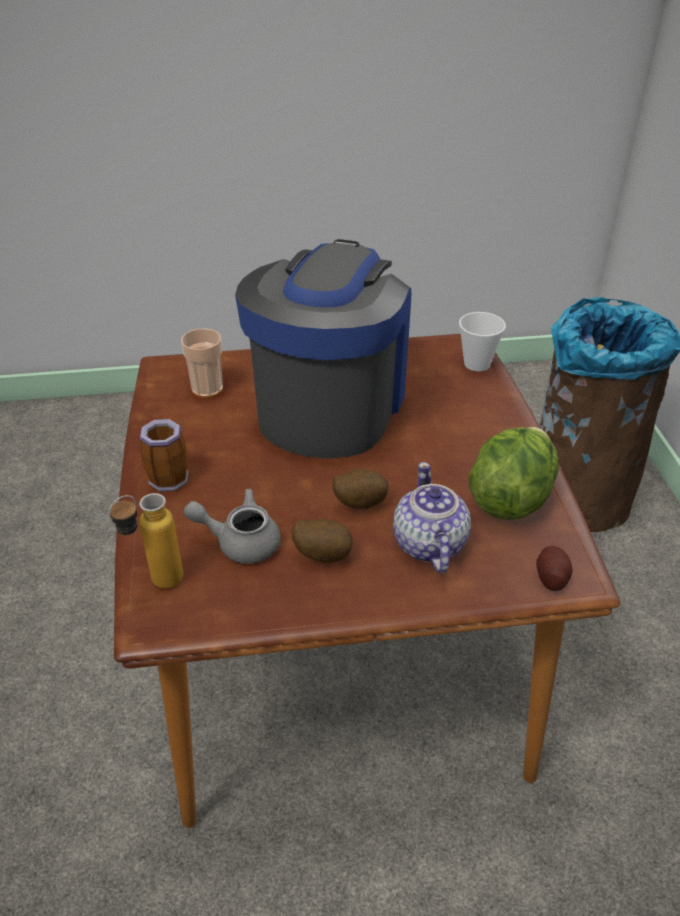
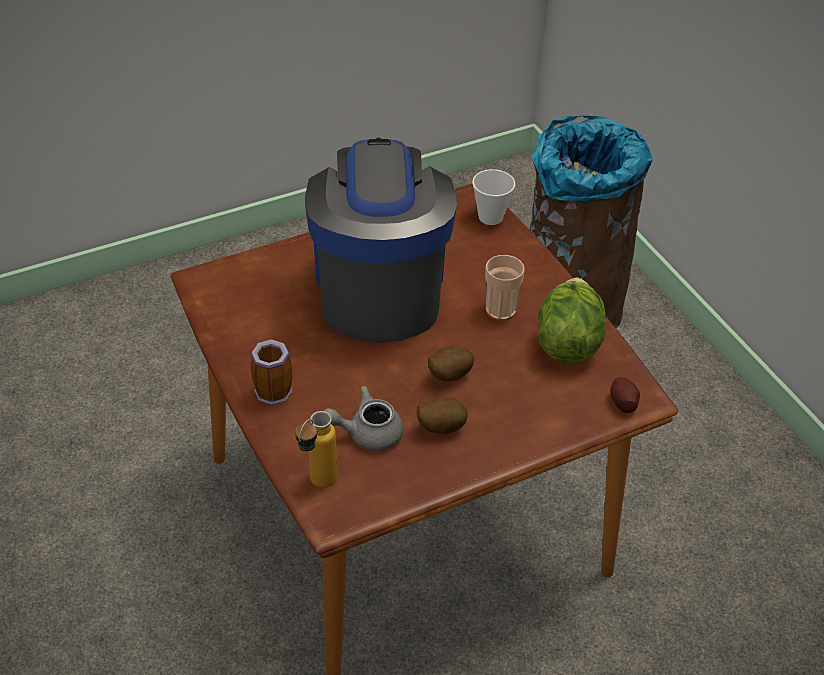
camera: 20 degrees left, 5 degrees up
cup [181,328,223,398] -> cup moved to [485,255,525,321]
teapot [393,462,471,573] -> none

